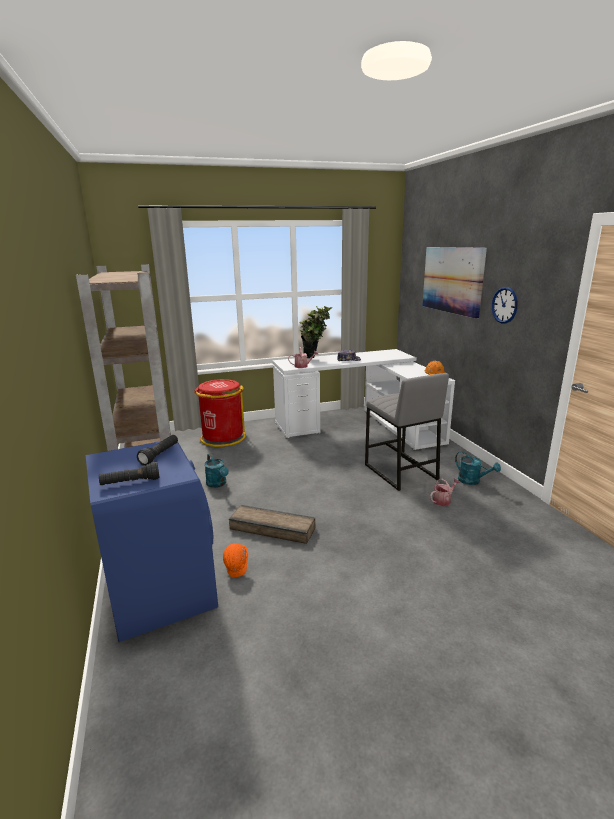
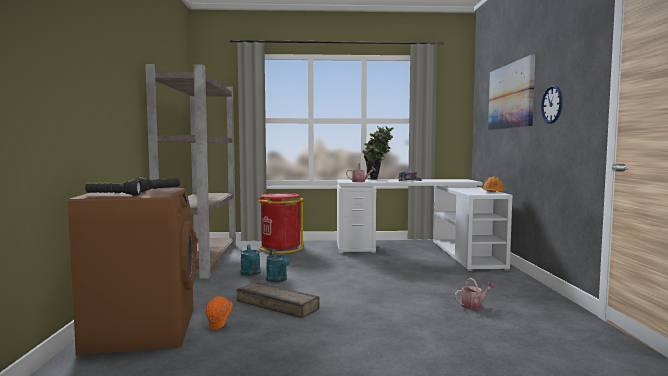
camera: 15 degrees right, 15 degrees down
blue washing machine [86,441,218,642] -> brown washing machine [68,188,197,355]
grey stool [365,373,449,491] -> none
turquoise watering can [455,451,501,485] -> turquoise watering can moved to [266,249,291,282]

